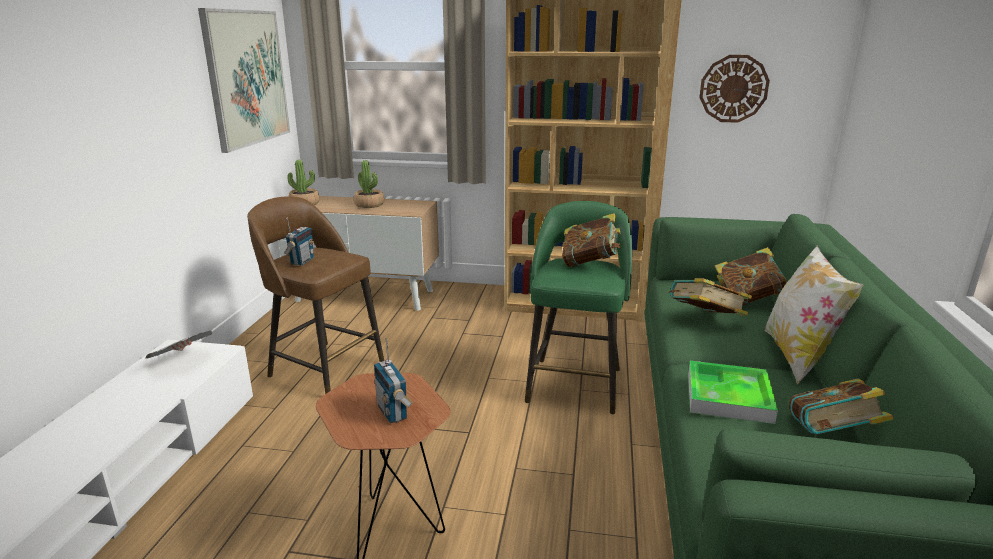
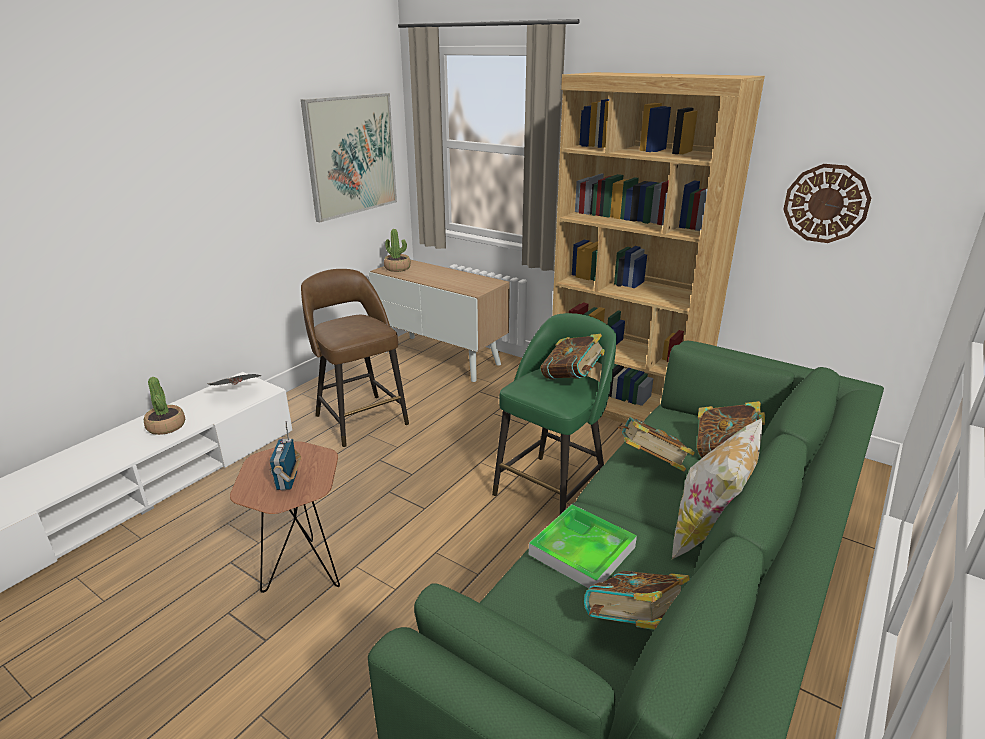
camera: 25 degrees right, 5 degrees up
radio [284,218,314,266] -> none
potted plant [354,160,384,208] -> potted plant moved to [144,377,185,435]

